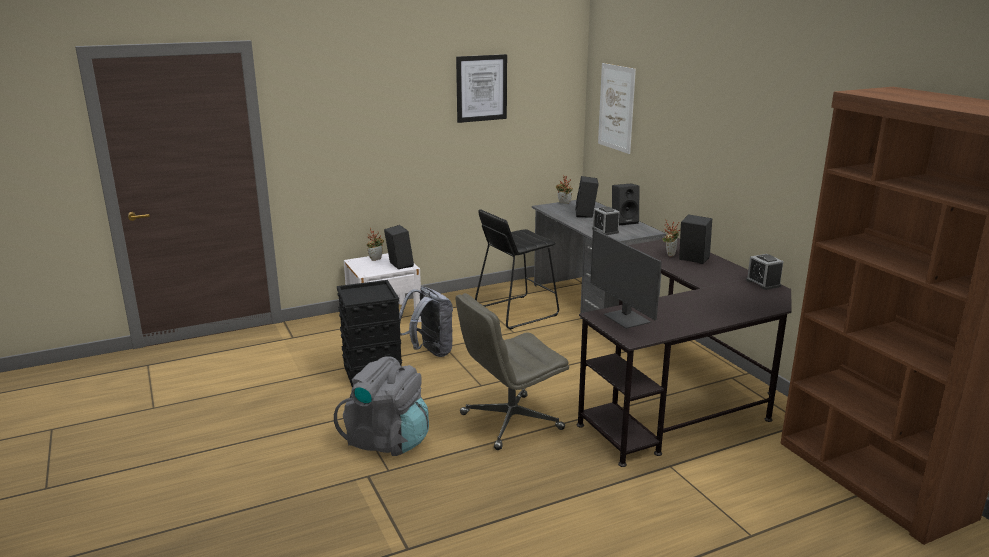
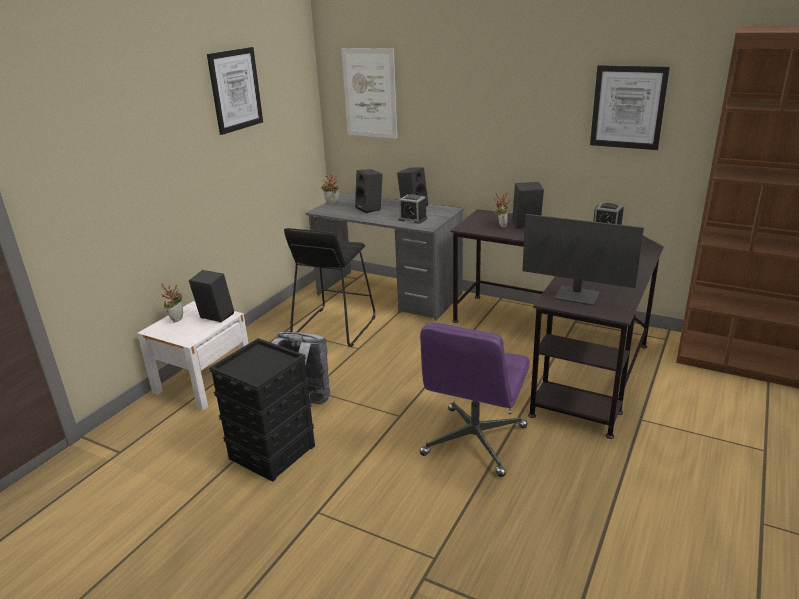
camera: 35 degrees left, 5 degrees up
grey backpack [334,356,429,456] -> none
grey office chair [455,293,569,450] -> purple office chair [420,322,530,477]
none -> picture [590,65,670,150]

